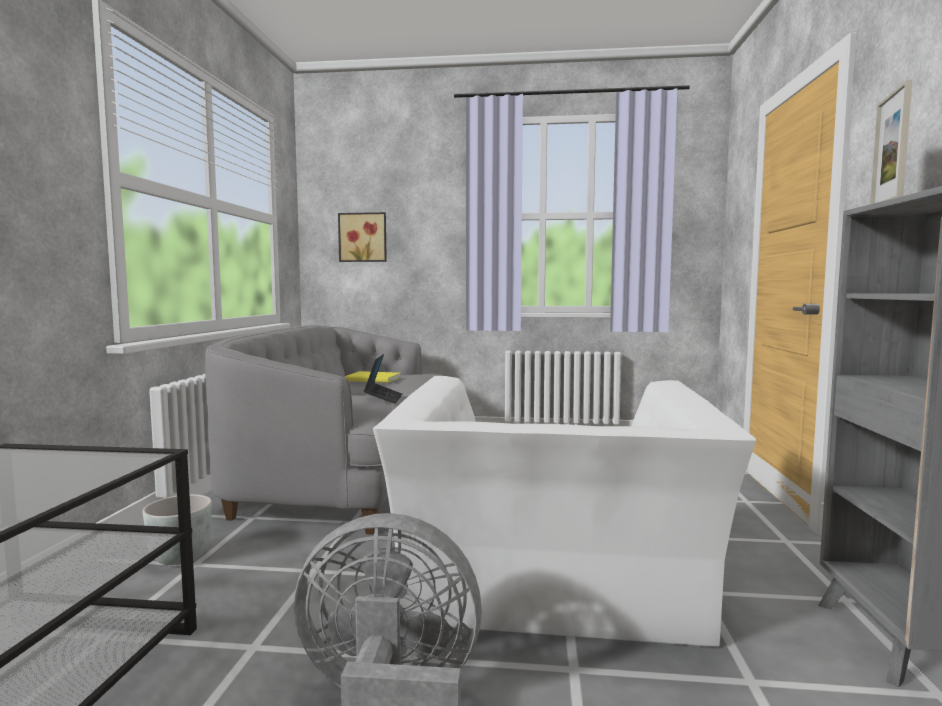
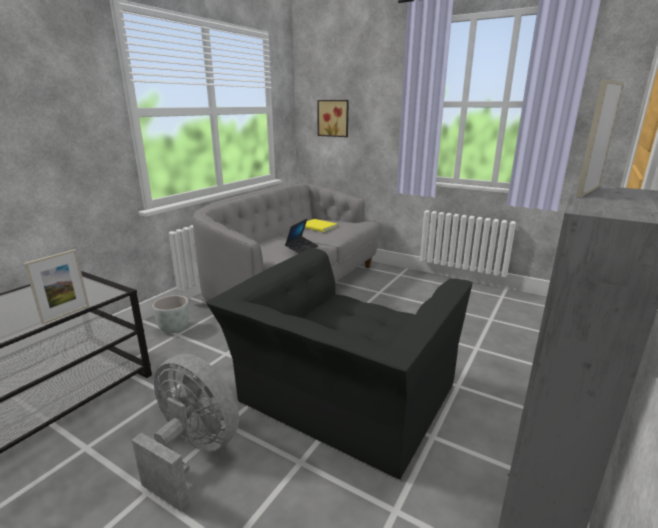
camera: 25 degrees right, 15 degrees up
white armchair [373,376,756,647] -> black armchair [206,248,473,480]
none -> picture frame [24,249,89,324]

